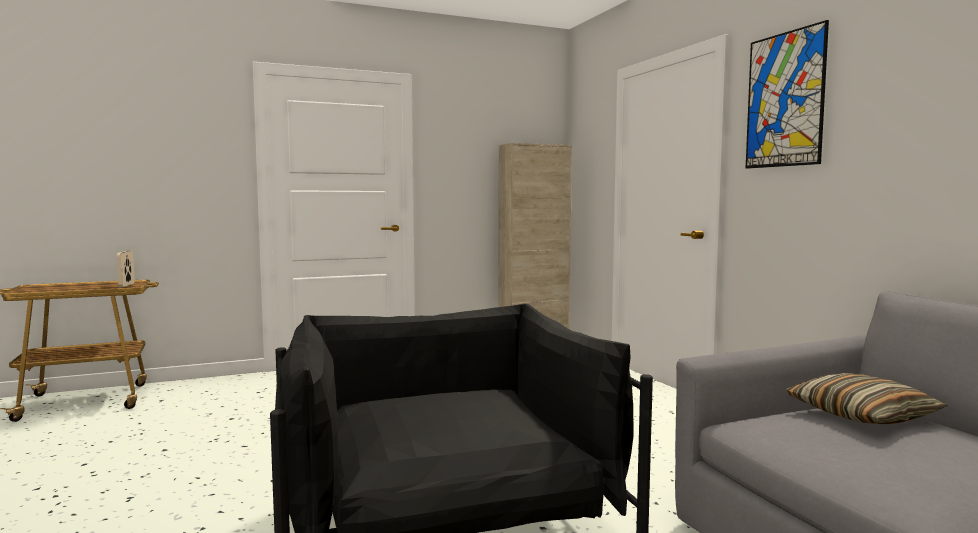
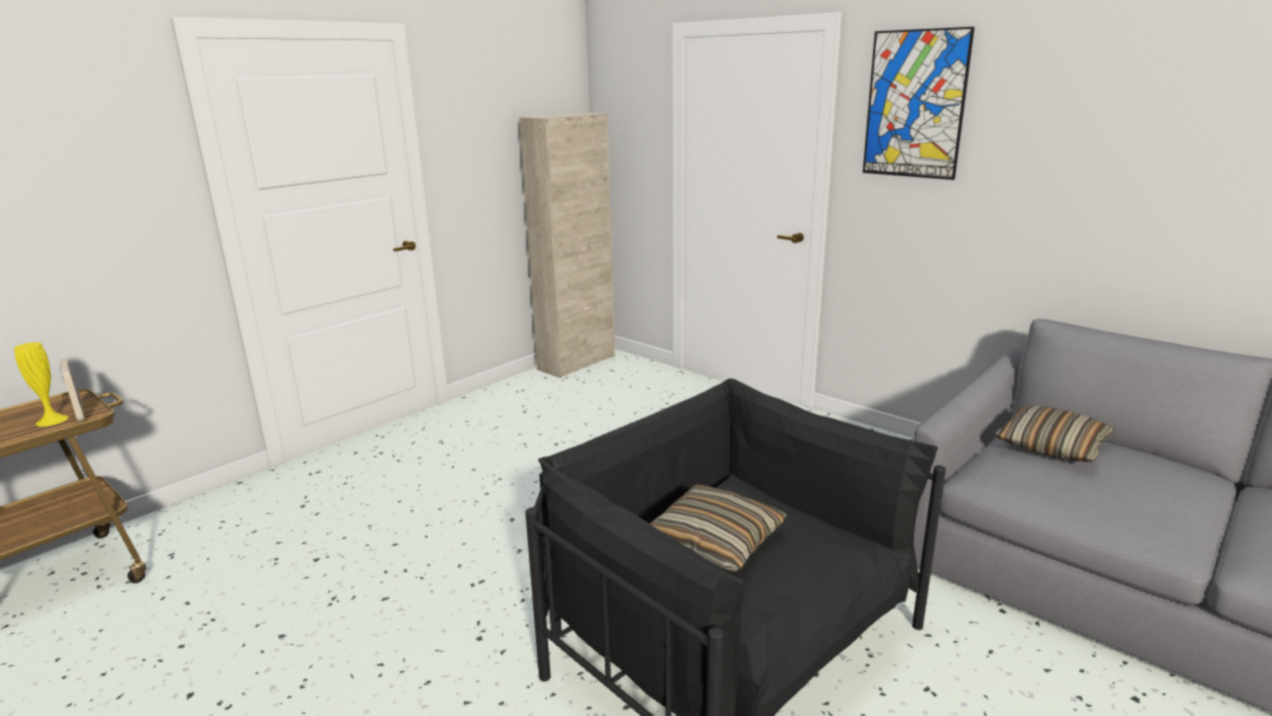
camera: 25 degrees left, 15 degrees up
none -> yellow vase [14,342,68,427]
none -> pillow [649,484,787,573]

